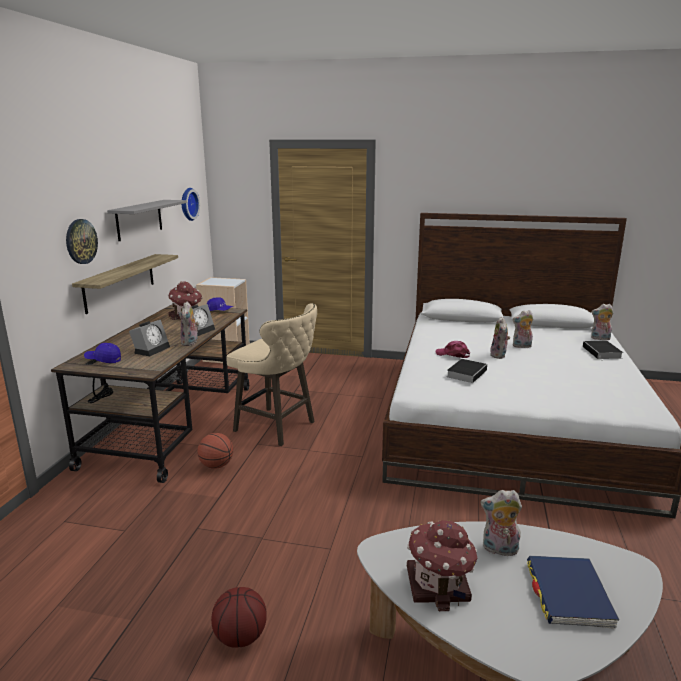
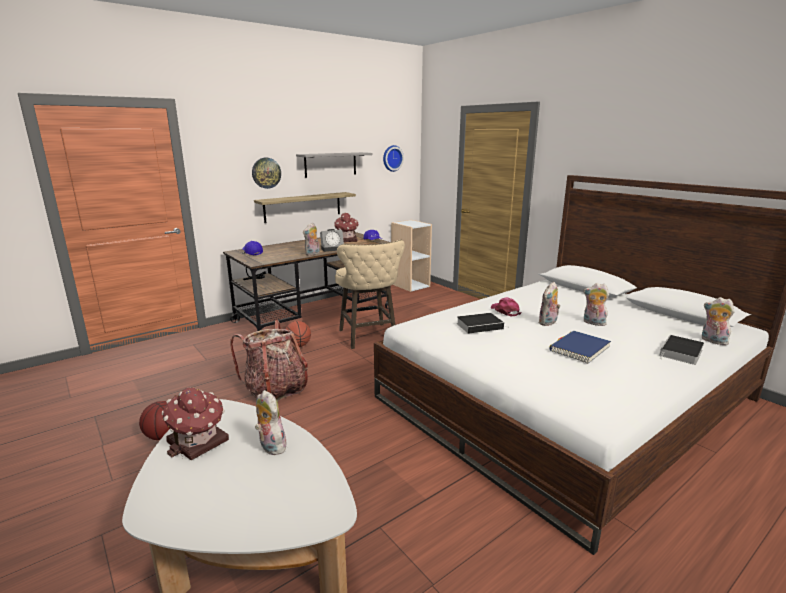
camera: 40 degrees right, 0 degrees up
alarm clock [129,320,170,356] -> none
blue book [527,556,619,629] -> blue book moved to [549,330,611,364]
none -> backpack [230,320,308,402]

